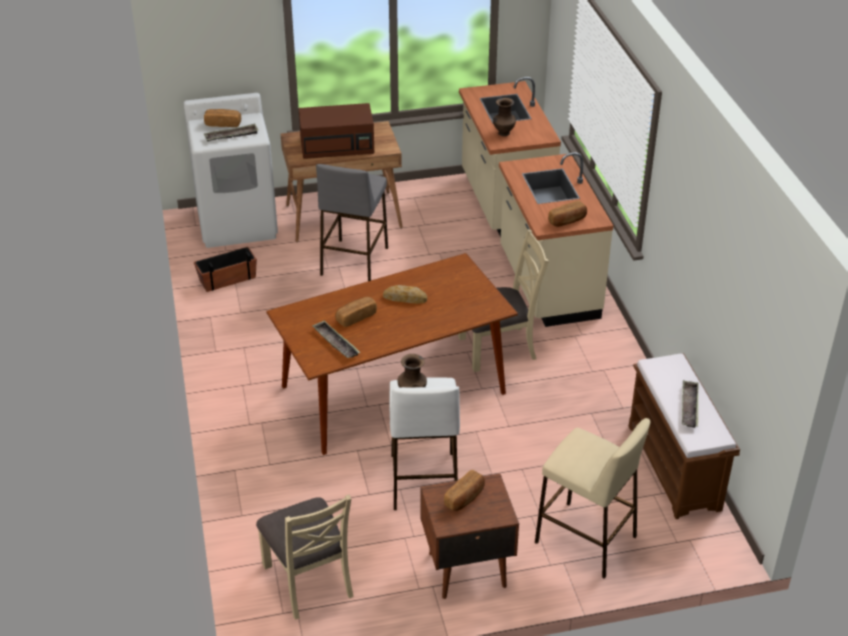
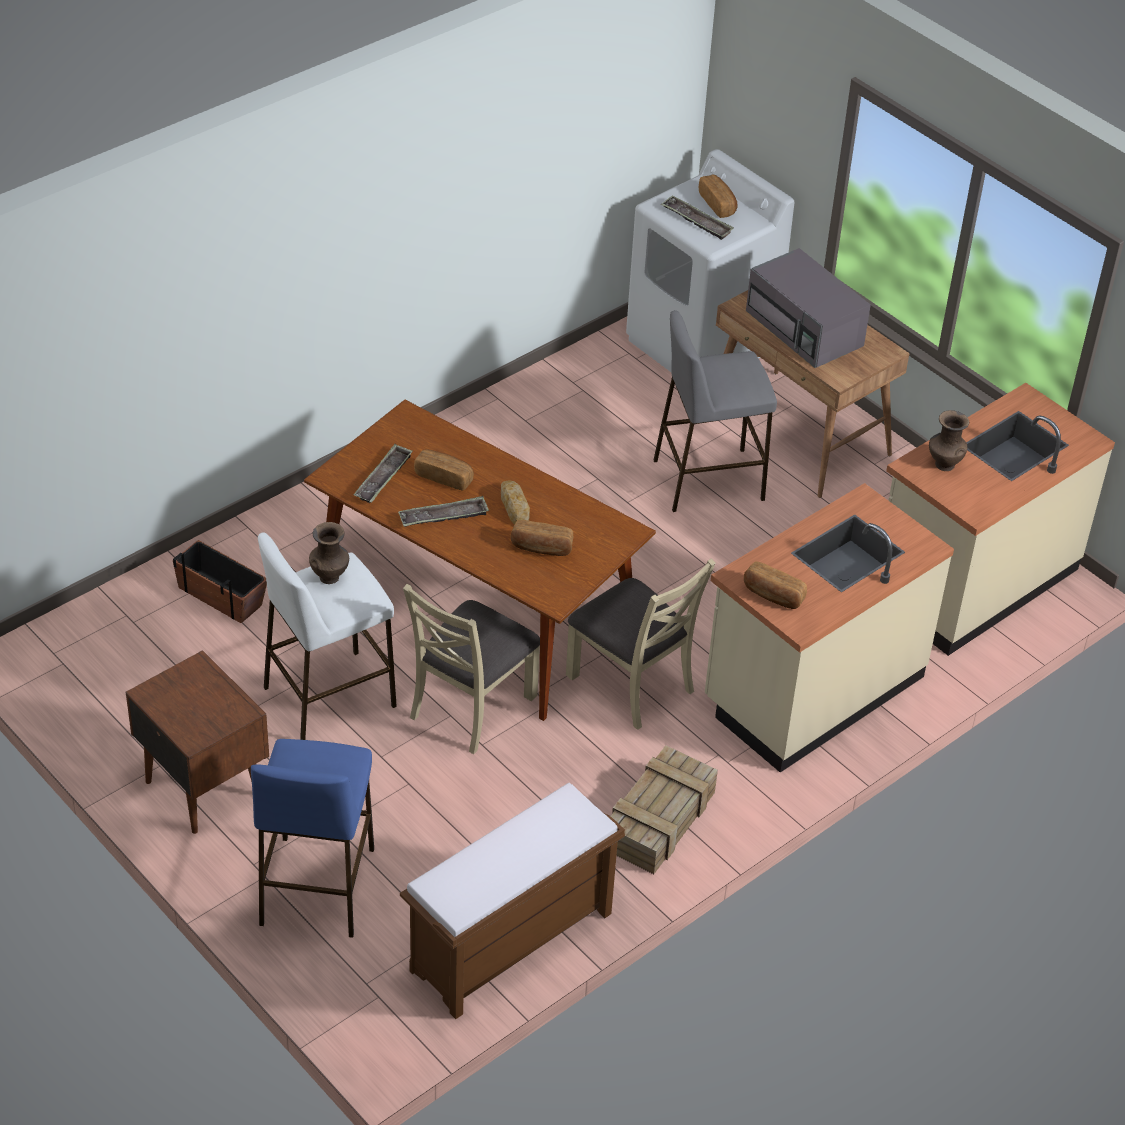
camera: 60 degrees right, 5 degrees up
planter [194,247,257,292] -> planter moved to [173,540,267,623]
beige chair [256,495,354,620] -> beige chair moved to [403,584,540,754]
brown microwave [299,103,374,159] -> grey microwave [746,248,871,368]
bread [444,470,485,511] -> bread moved to [510,520,573,556]
beige stool [535,418,650,579] -> blue stool [251,739,374,938]
tray [682,380,699,428] -> tray moved to [398,496,489,527]
none -> crate [611,745,718,874]

